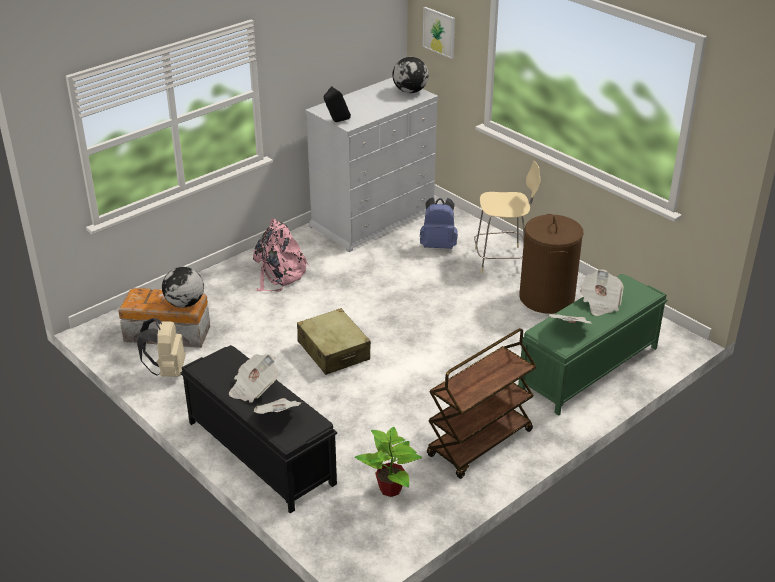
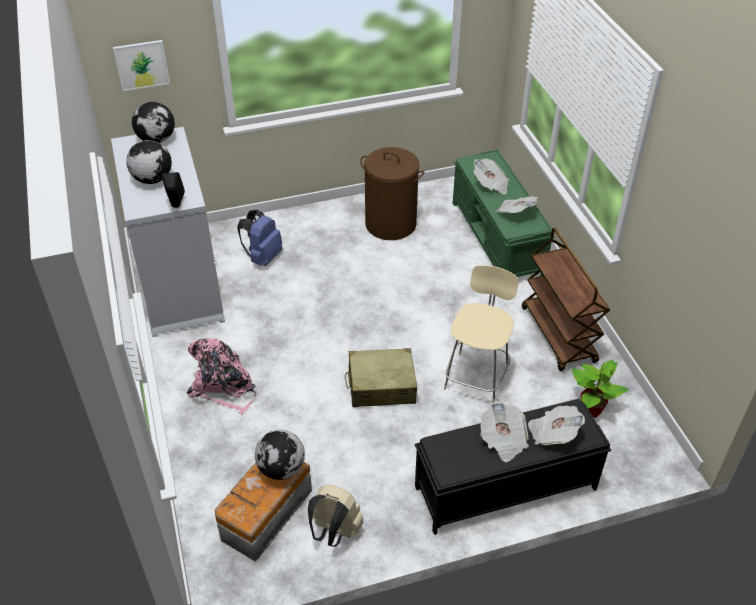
camera: 65 degrees left, 10 degrees up
beige chair [474,161,541,273] -> beige chair moved to [444,265,519,403]
none -> globe [126,140,172,184]

